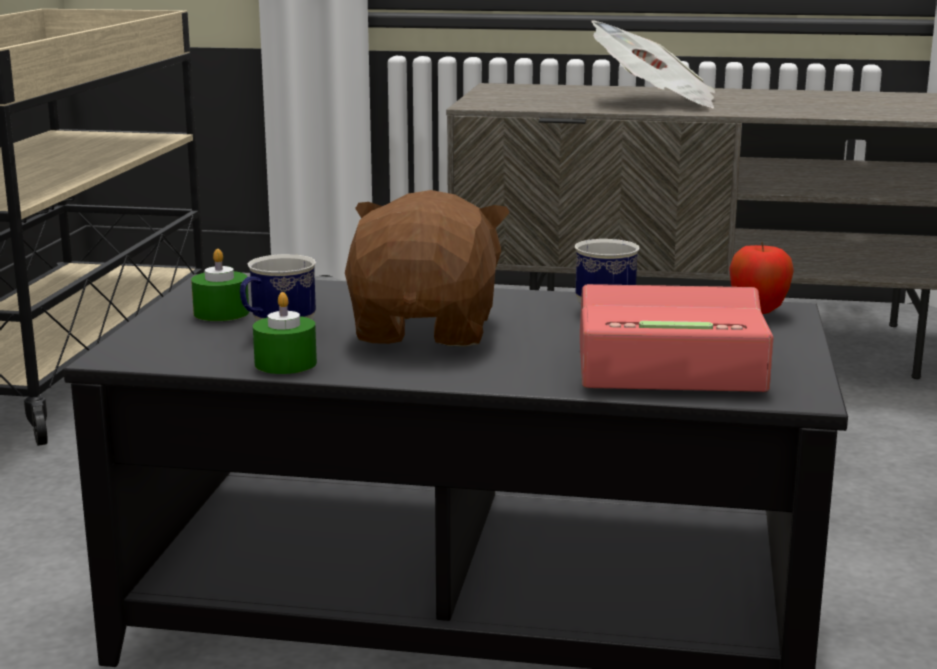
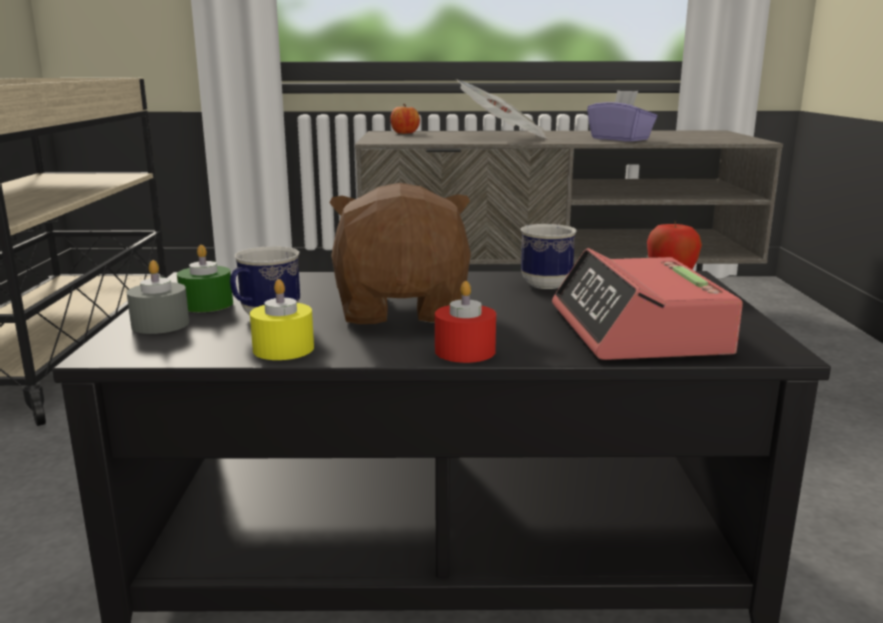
camera: 10 degrees left, 0 degrees up
green candle [253,292,317,374] -> yellow candle [250,279,314,360]
alarm clock [580,284,773,392] -> alarm clock turned 90 degrees counterclockwise [552,248,743,360]
none -> grey candle [127,260,189,334]
none -> apple [390,104,420,134]
none -> red candle [435,281,496,363]
none -> purple tissue box [587,90,657,142]

